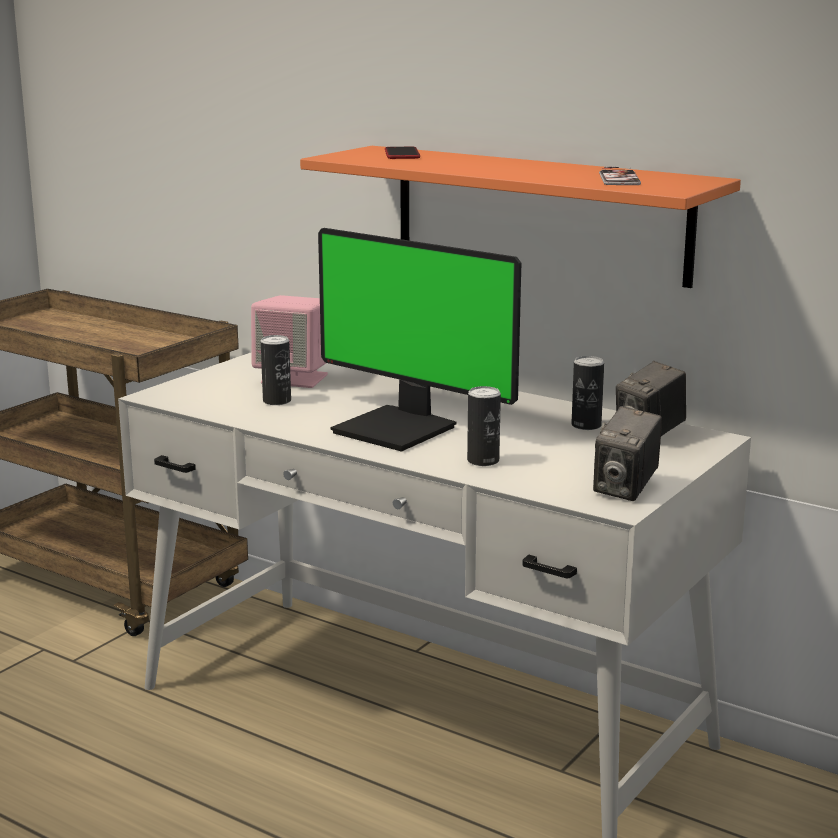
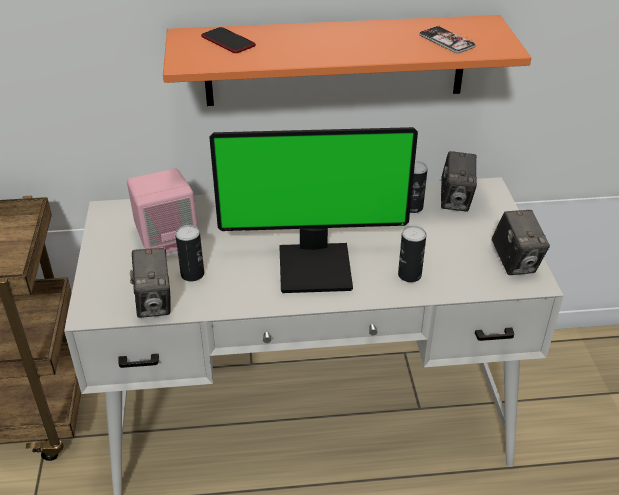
camera: 40 degrees left, 20 degrees up
none -> camera [130,248,171,318]

